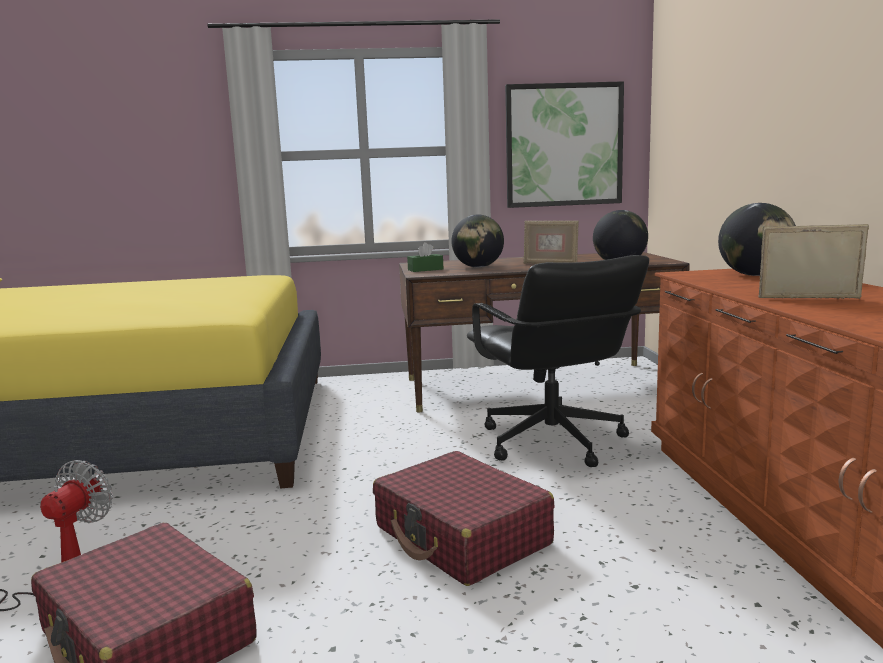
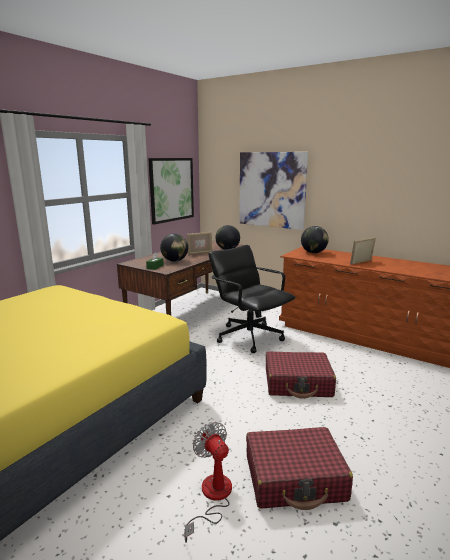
camera: 50 degrees left, 5 degrees up
black office chair [467,255,649,467] -> black office chair turned 150 degrees counterclockwise [208,245,295,353]
none -> picture [239,152,308,230]

